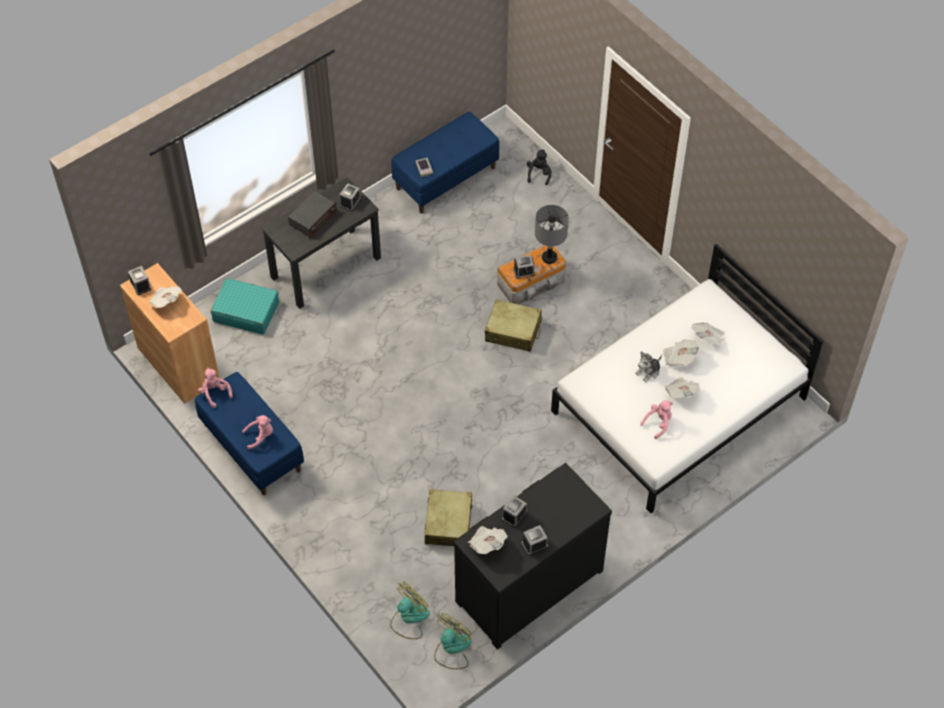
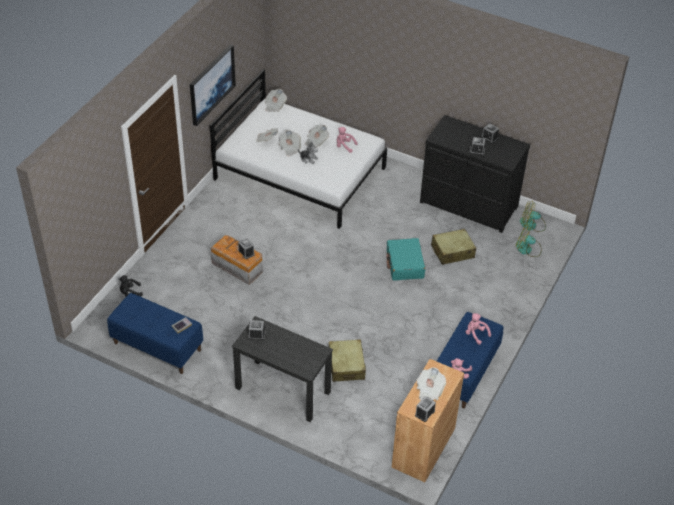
camera: 115 degrees left, 10 degrees down
turquoise suitcase [211,278,279,334] -> turquoise suitcase moved to [387,238,425,281]
radio [288,191,337,239] -> none
newspaper [468,526,508,554] -> newspaper moved to [265,89,287,112]
beige suitcase [485,299,542,352] -> beige suitcase moved to [329,339,366,382]
grey table lamp [535,205,569,264] -> none
none -> picture [190,45,236,126]

